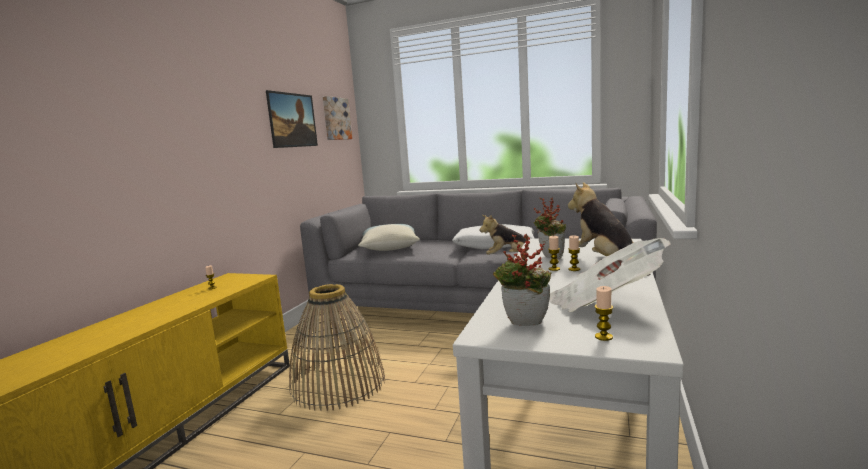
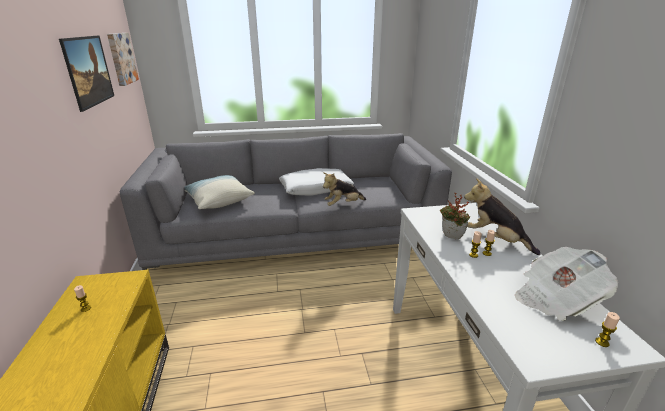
camera: 30 degrees left, 15 degrees up
basket [289,284,385,411] -> none
potted plant [493,233,552,326] -> none

